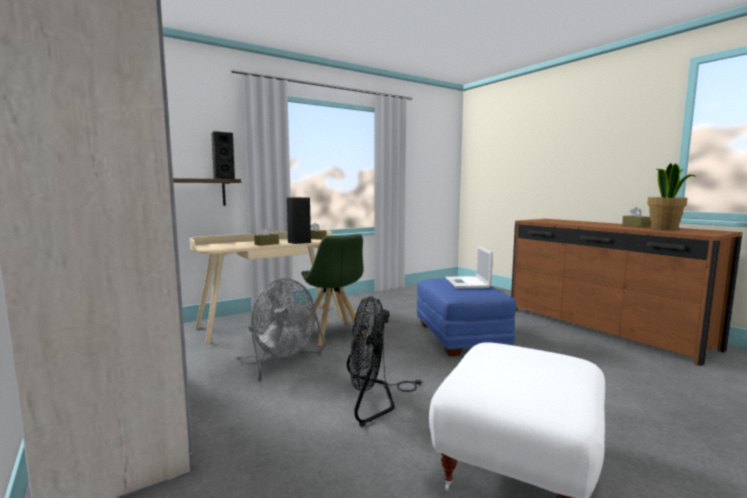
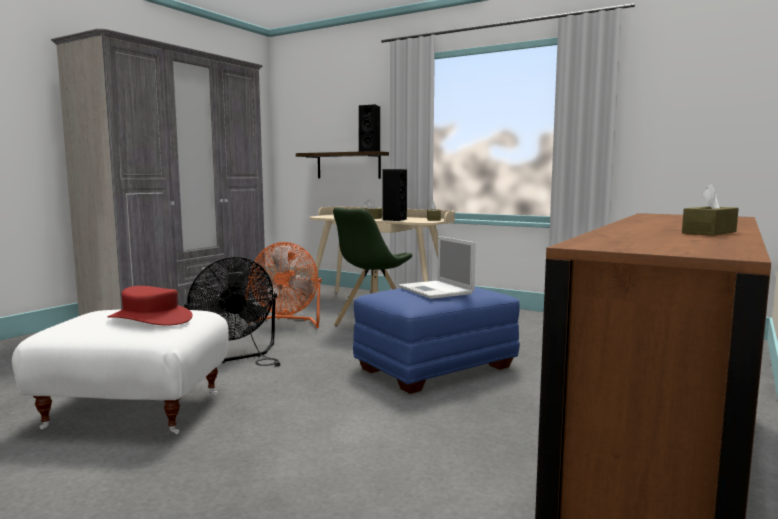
camera: 65 degrees right, 0 degrees up
grey fan [236,278,326,382] -> orange fan [245,242,322,328]
laptop [446,246,493,288] -> laptop turned 90 degrees counterclockwise [398,236,476,299]
potted plant [647,163,696,230] -> none
none -> red hat [107,286,193,325]

